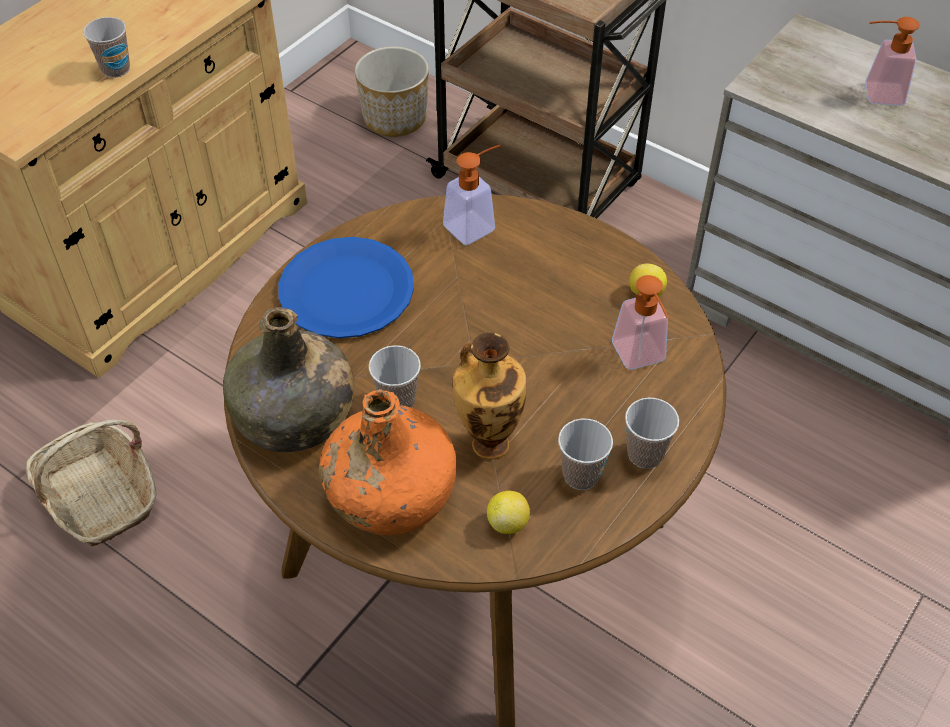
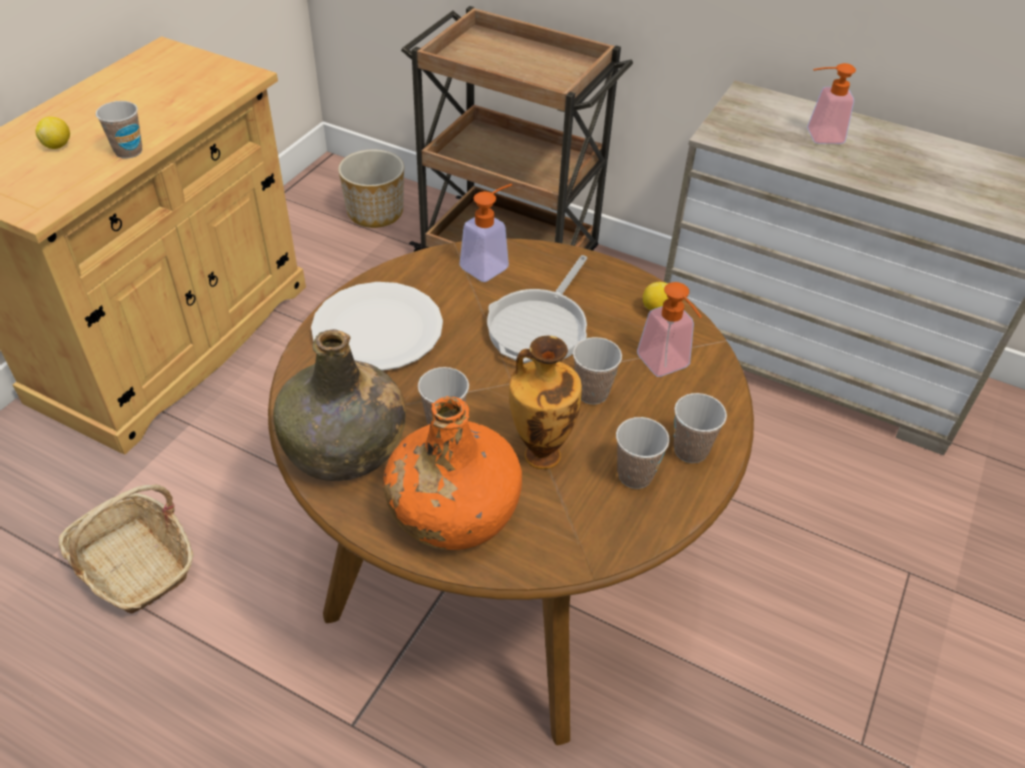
camera: 10 degrees left, 5 degrees down
blue plate [278,237,414,338] -> white plate [311,282,443,371]
lemon [487,491,530,534] -> lemon moved to [36,117,70,149]
none -> frying pan [487,255,587,363]
none -> cup [573,337,622,404]

